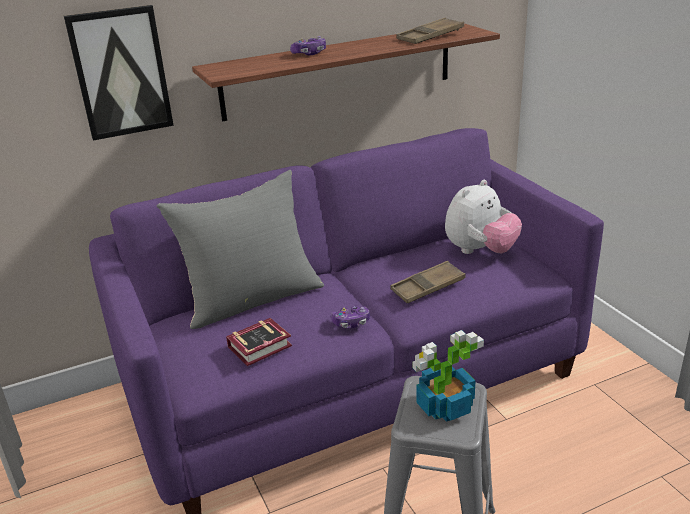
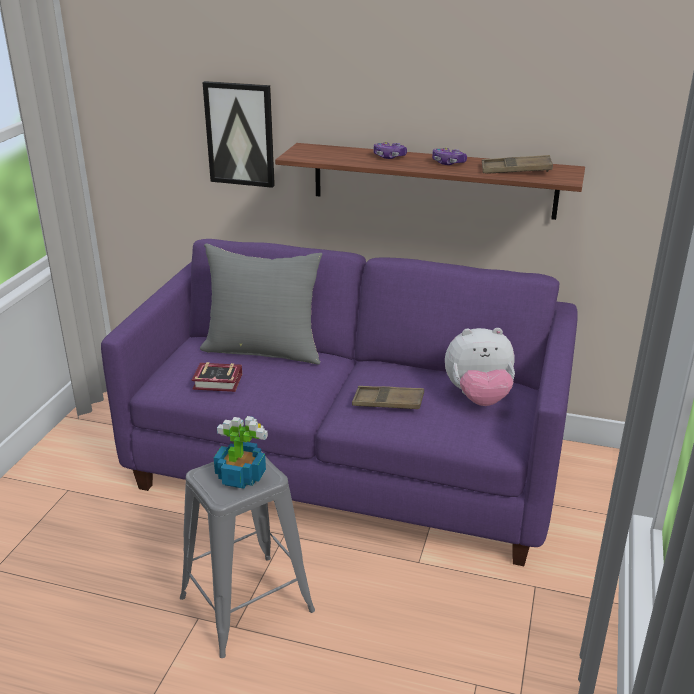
camera: 40 degrees right, 0 degrees up
game controller [331,306,370,328] -> game controller moved to [432,147,467,165]

